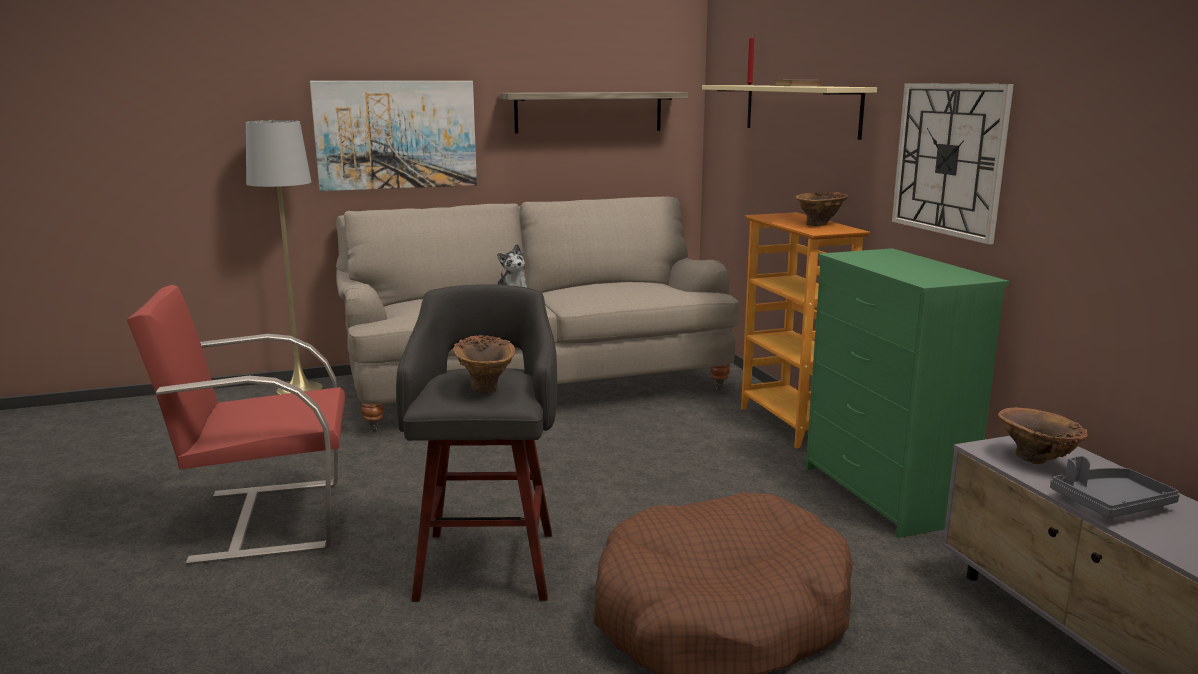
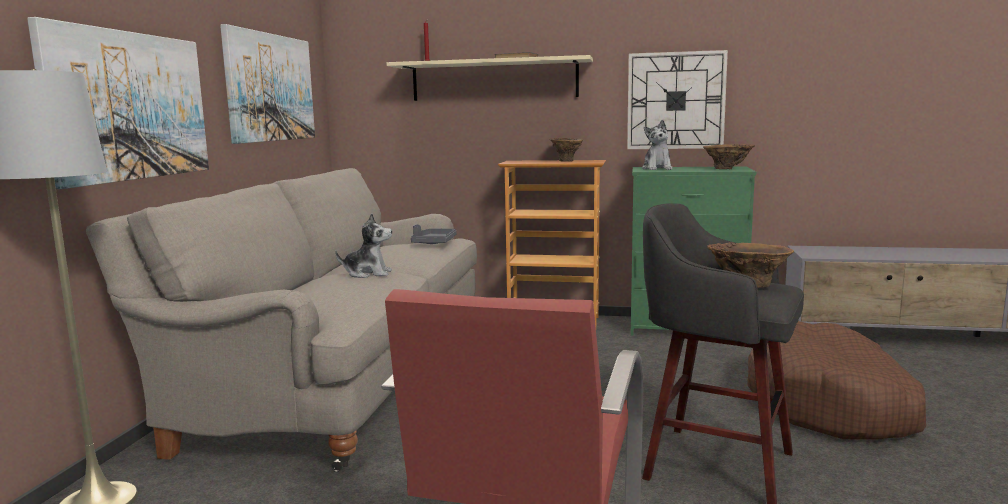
camera: 60 degrees left, 5 degrees down
shelf [499,92,688,134] -> picture [220,24,315,144]
brown vase [998,408,1088,464] -> brown vase moved to [703,144,755,169]
grey tray [1050,456,1180,518] -> grey tray moved to [411,224,456,244]
none -> plush toy [642,120,673,170]

